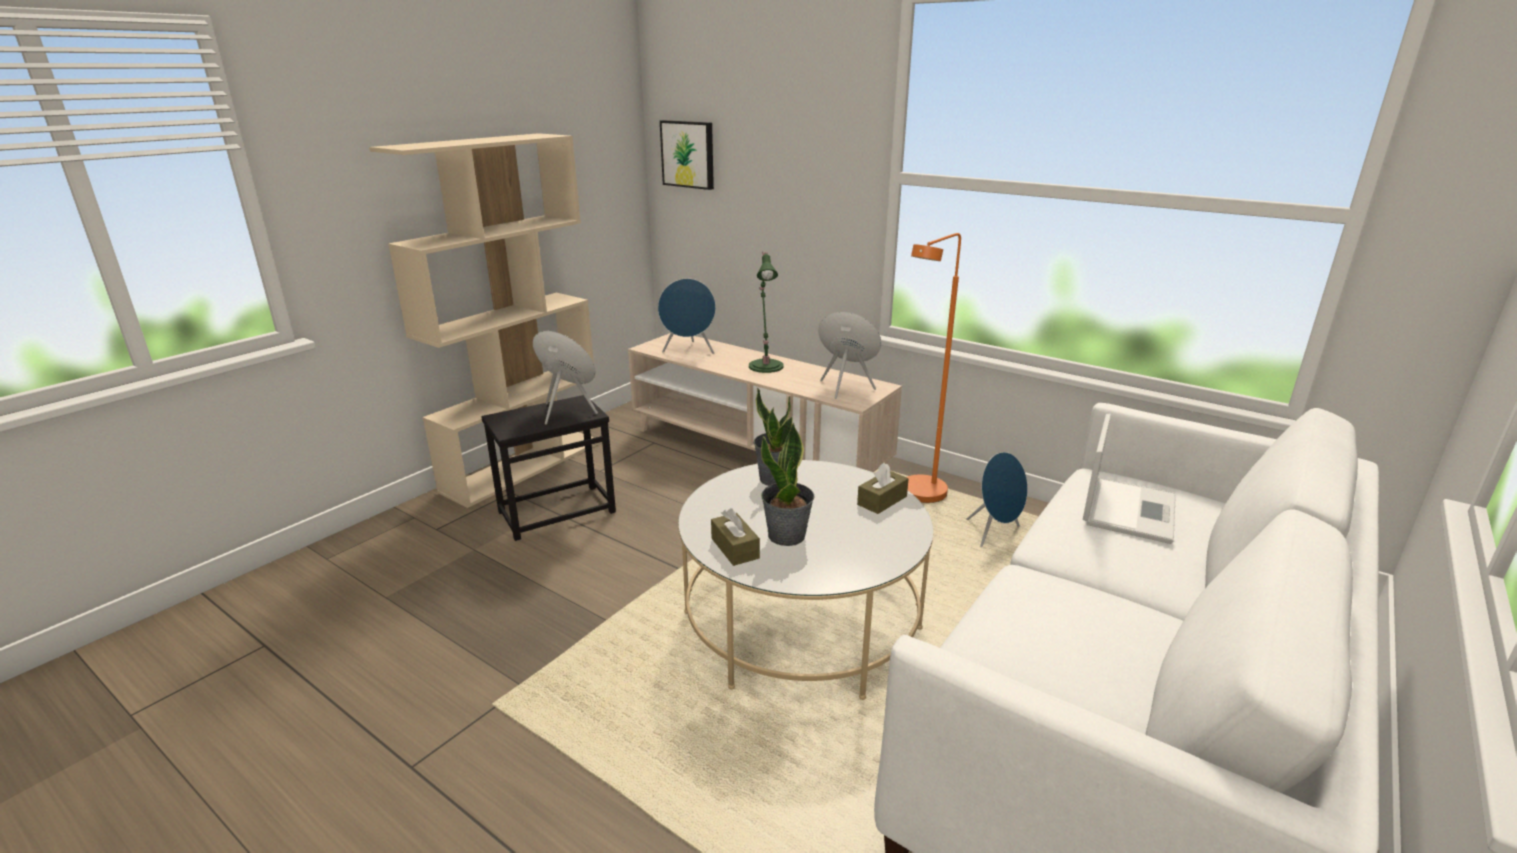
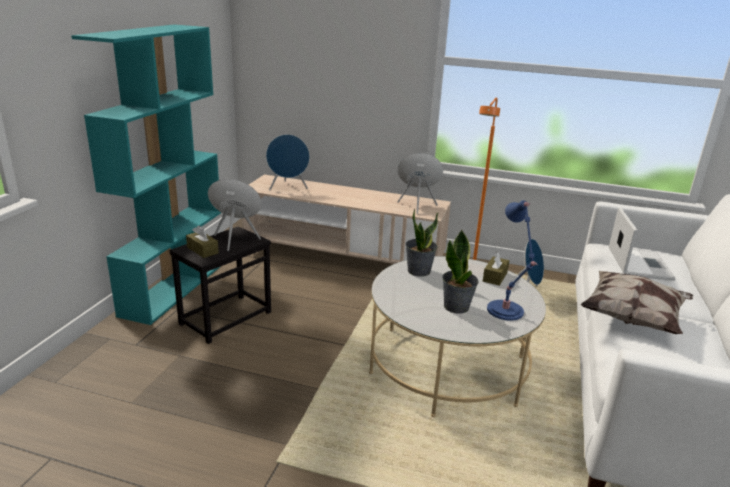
camera: 20 degrees left, 0 degrees up
beige bookcase [369,133,601,508] -> turquoise bookcase [71,24,221,325]
picture [660,120,714,190] -> none
brown tissue box [711,508,760,566] -> brown tissue box moved to [186,226,219,258]
green table lamp [749,252,783,373] -> none
none -> blue table lamp [487,200,538,321]
none -> pillow [581,271,693,334]

